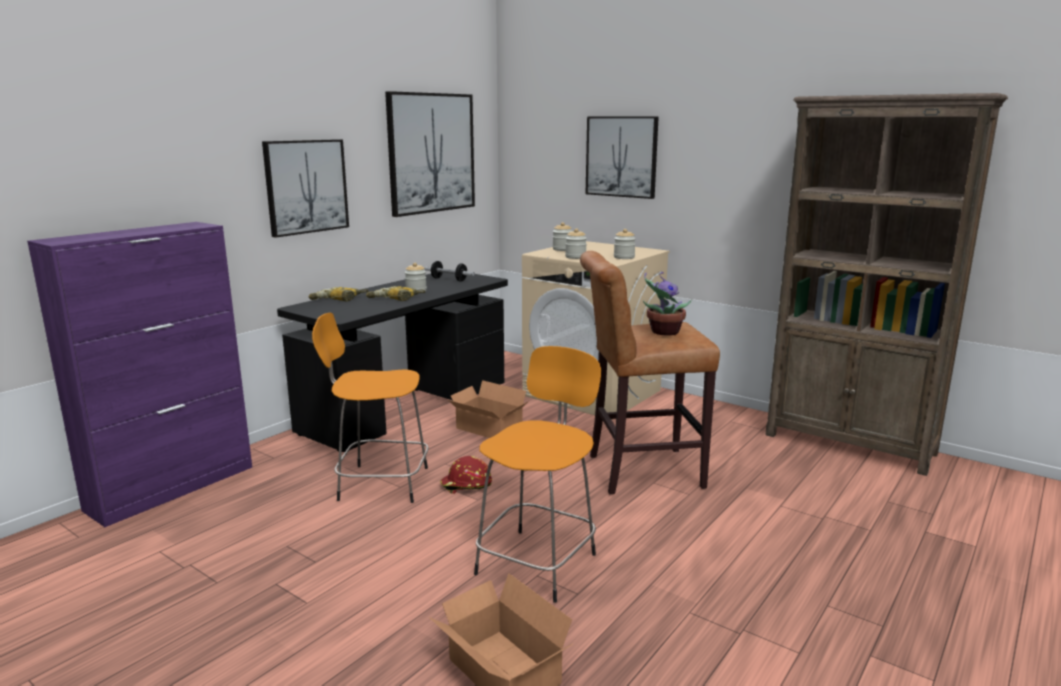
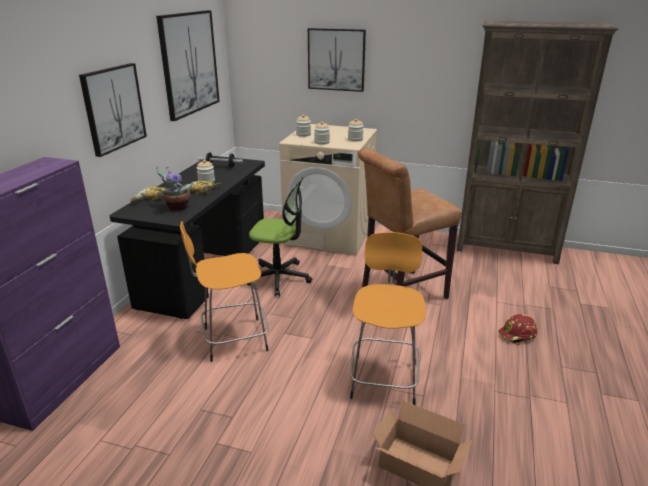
camera: 20 degrees left, 10 degrees up
red hard hat [440,456,492,494] -> red hard hat moved to [498,314,538,345]
cardboard box [448,380,529,438] -> office chair [247,177,312,296]
potted plant [643,272,692,336] -> potted plant moved to [156,166,193,211]

